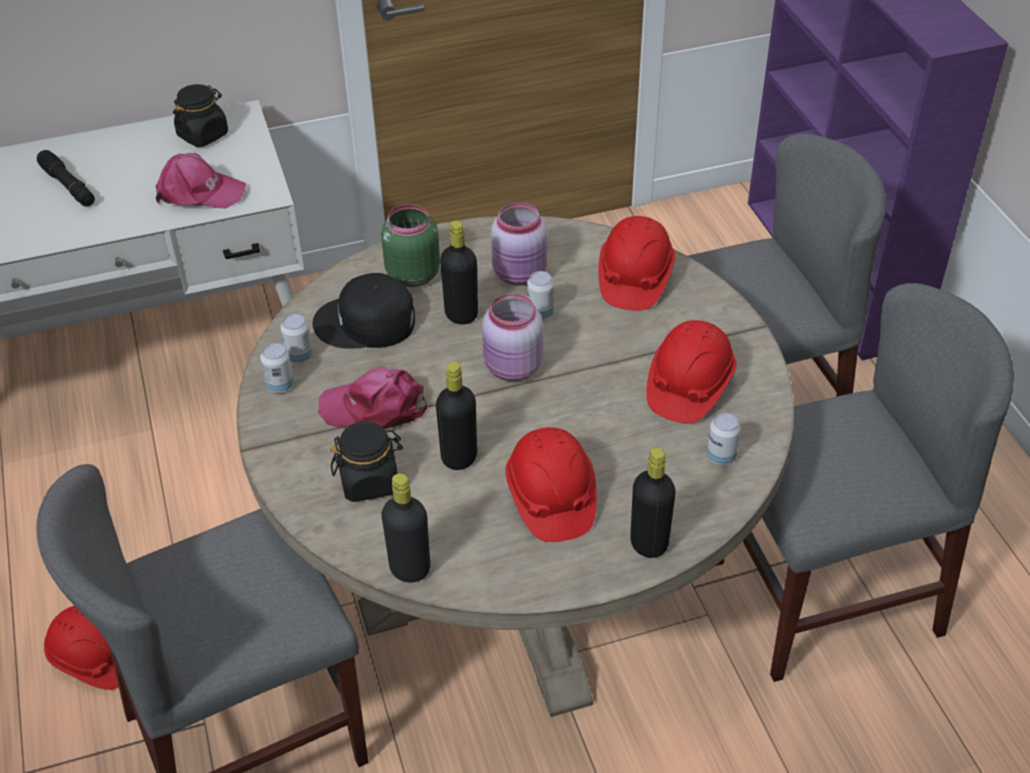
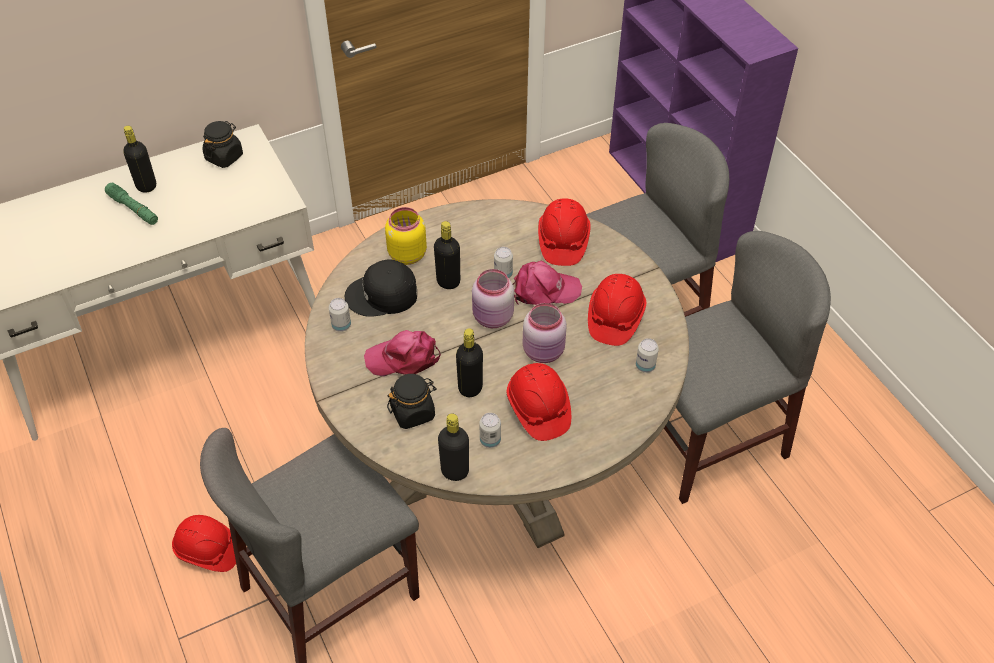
camera: 10 degrees left, 5 degrees up
black flashlight [37,150,95,207] -> green flashlight [105,183,158,225]
pink cap [155,153,246,209] -> pink cap moved to [513,261,582,305]
can [260,343,294,393] -> can moved to [479,413,501,448]
green jar [381,204,440,287] -> yellow jar [385,207,427,265]
pink jar [491,202,547,286] -> pink jar moved to [523,303,567,363]
black bottle [630,447,676,558] -> black bottle moved to [123,126,156,193]

